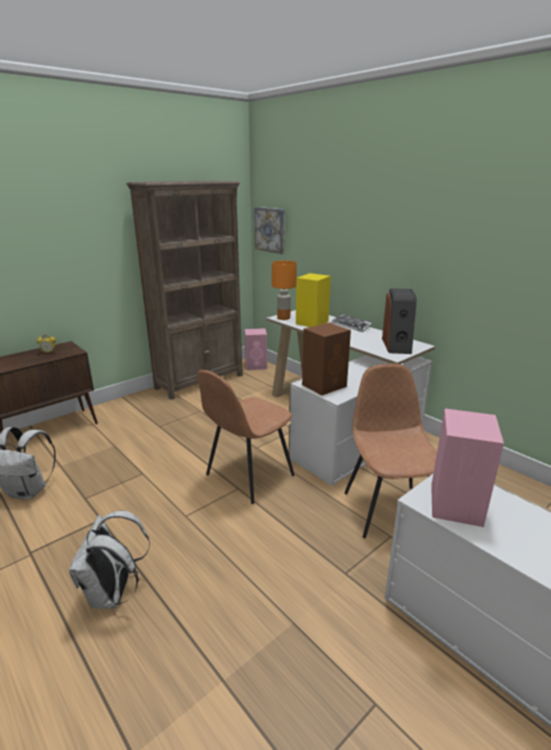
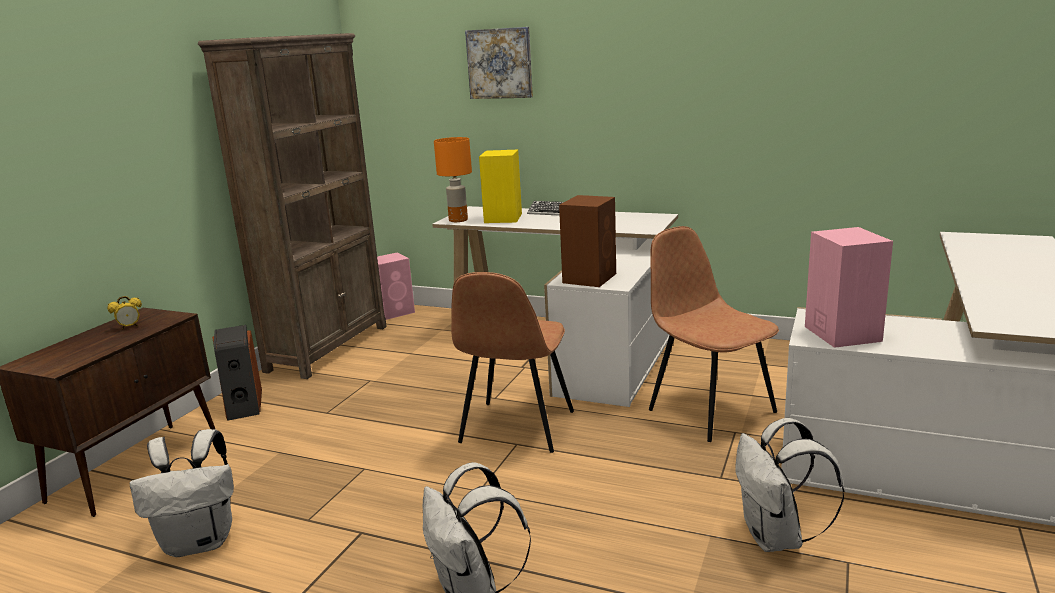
camera: 25 degrees left, 5 degrees down
picture [254,207,285,254] -> picture moved to [465,27,533,99]
speaker [382,288,417,354] -> speaker moved to [212,325,262,421]
none -> white backpack [735,418,844,552]

